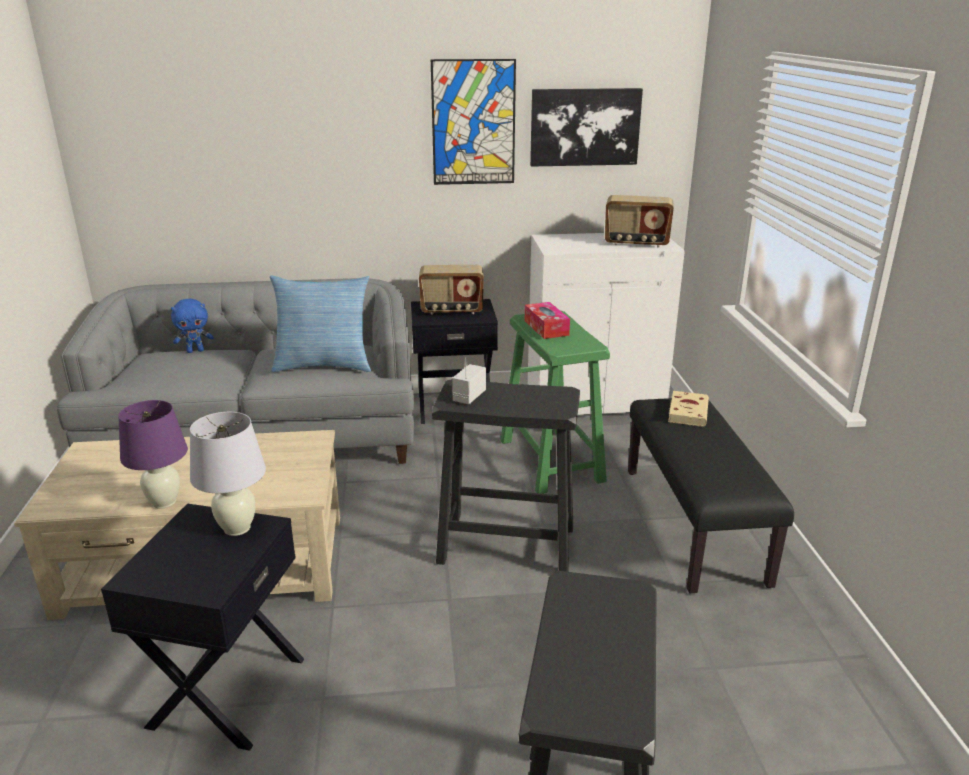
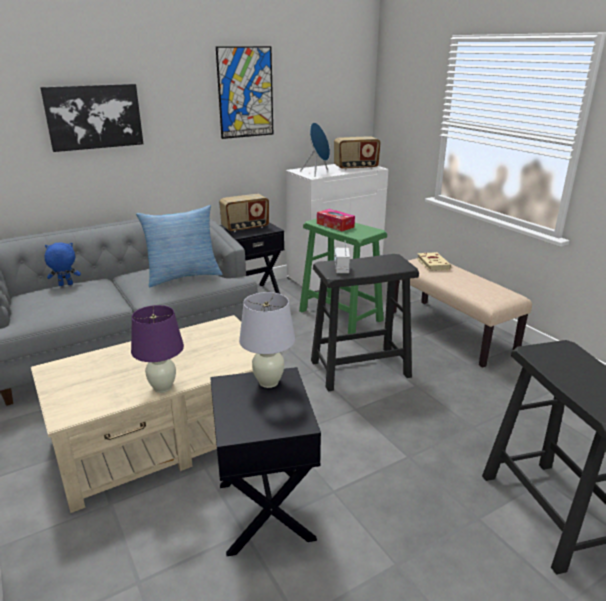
camera: 25 degrees left, 0 degrees up
blue plush toy [171,299,213,353] -> blue plush toy turned 150 degrees counterclockwise [44,242,81,286]
picture [530,88,643,167] -> picture moved to [40,84,143,152]
black bench [628,398,794,593] -> beige bench [393,258,532,368]
none -> blue speaker [300,123,330,177]

